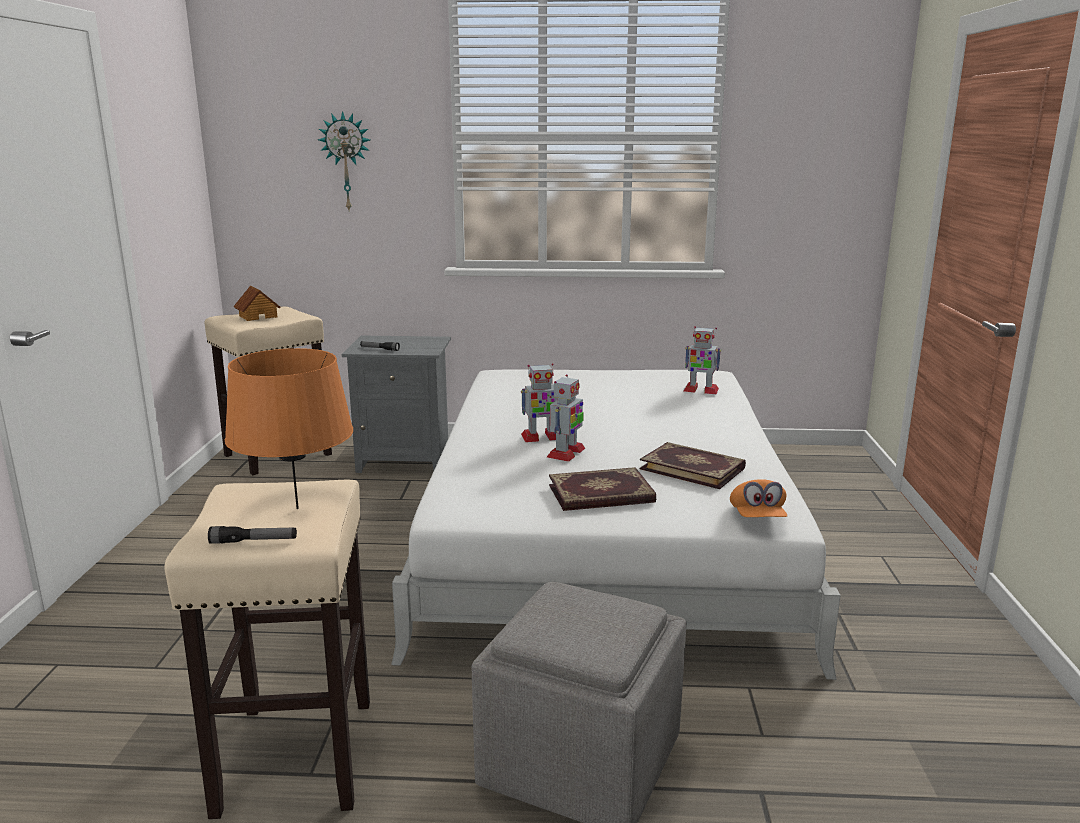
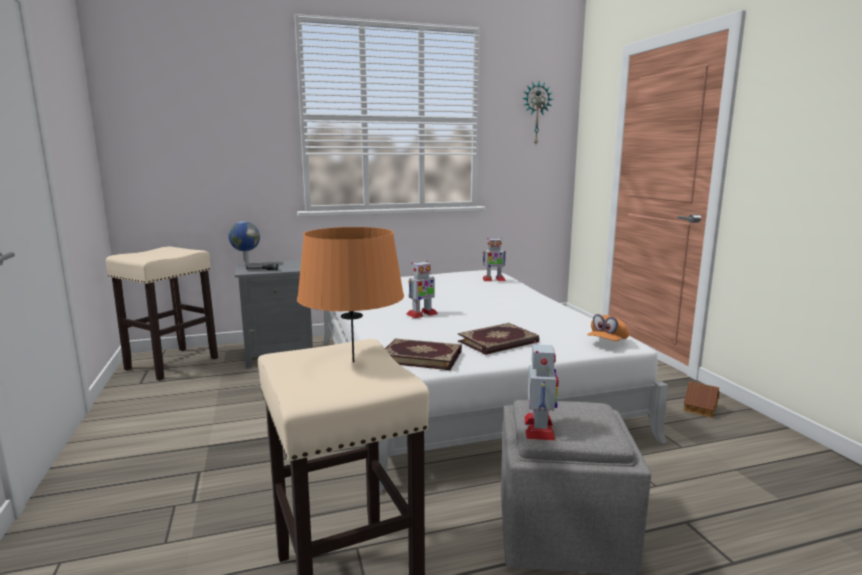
camera: 20 degrees left, 5 degrees down
flashlight [208,526,297,544] -> none
toy house [233,286,280,321] -> toy house moved to [684,381,719,418]
wall clock [318,111,370,210] -> wall clock moved to [522,81,554,144]
toy robot [547,374,585,462] -> toy robot moved to [525,341,559,441]
book [639,442,746,489] -> book moved to [385,338,462,370]
orange cap [730,479,787,517] -> orange cap turned 60 degrees clockwise [587,314,629,341]
none -> globe [228,221,260,265]

